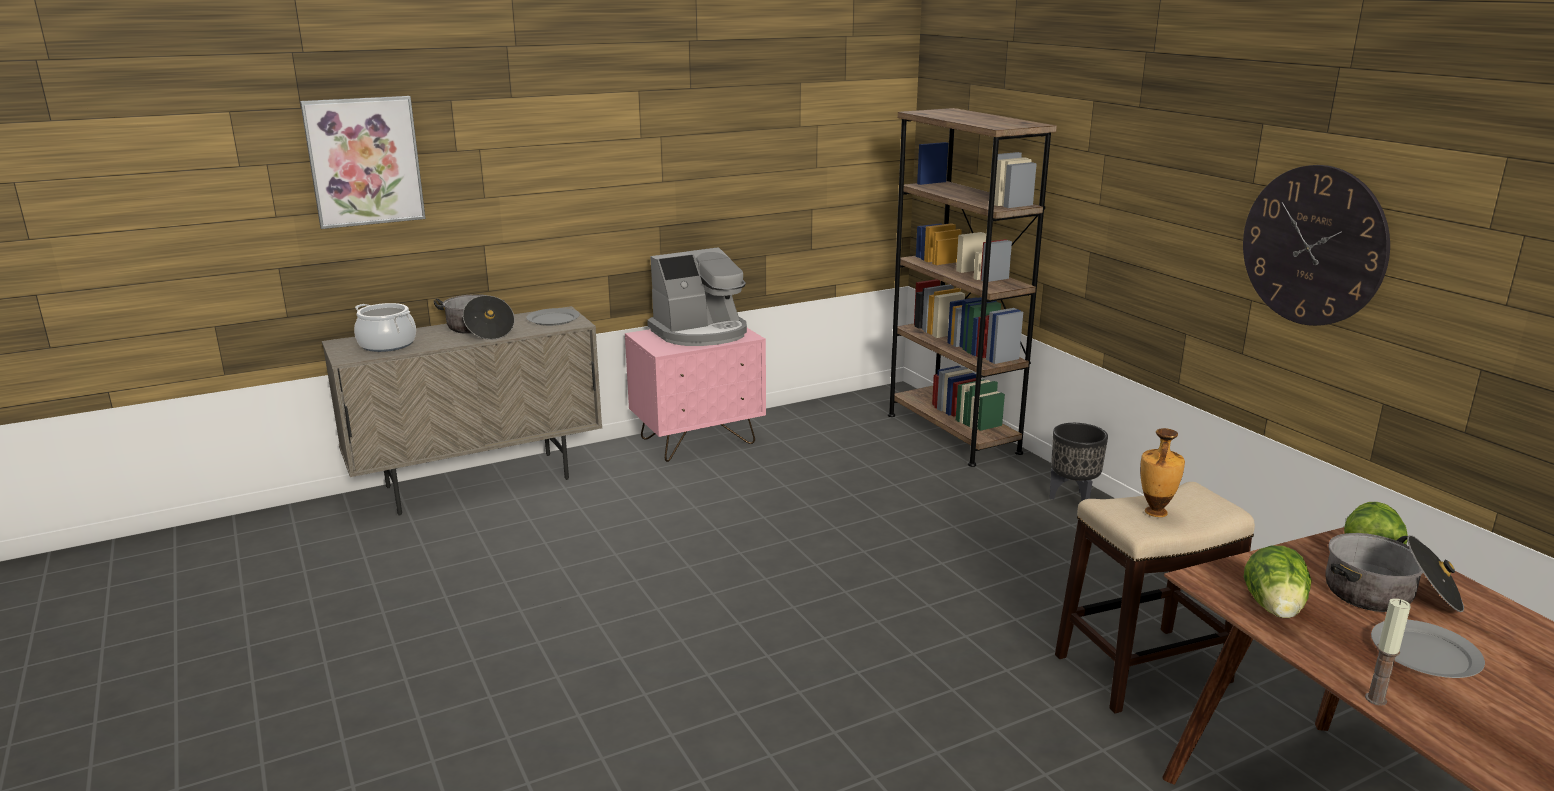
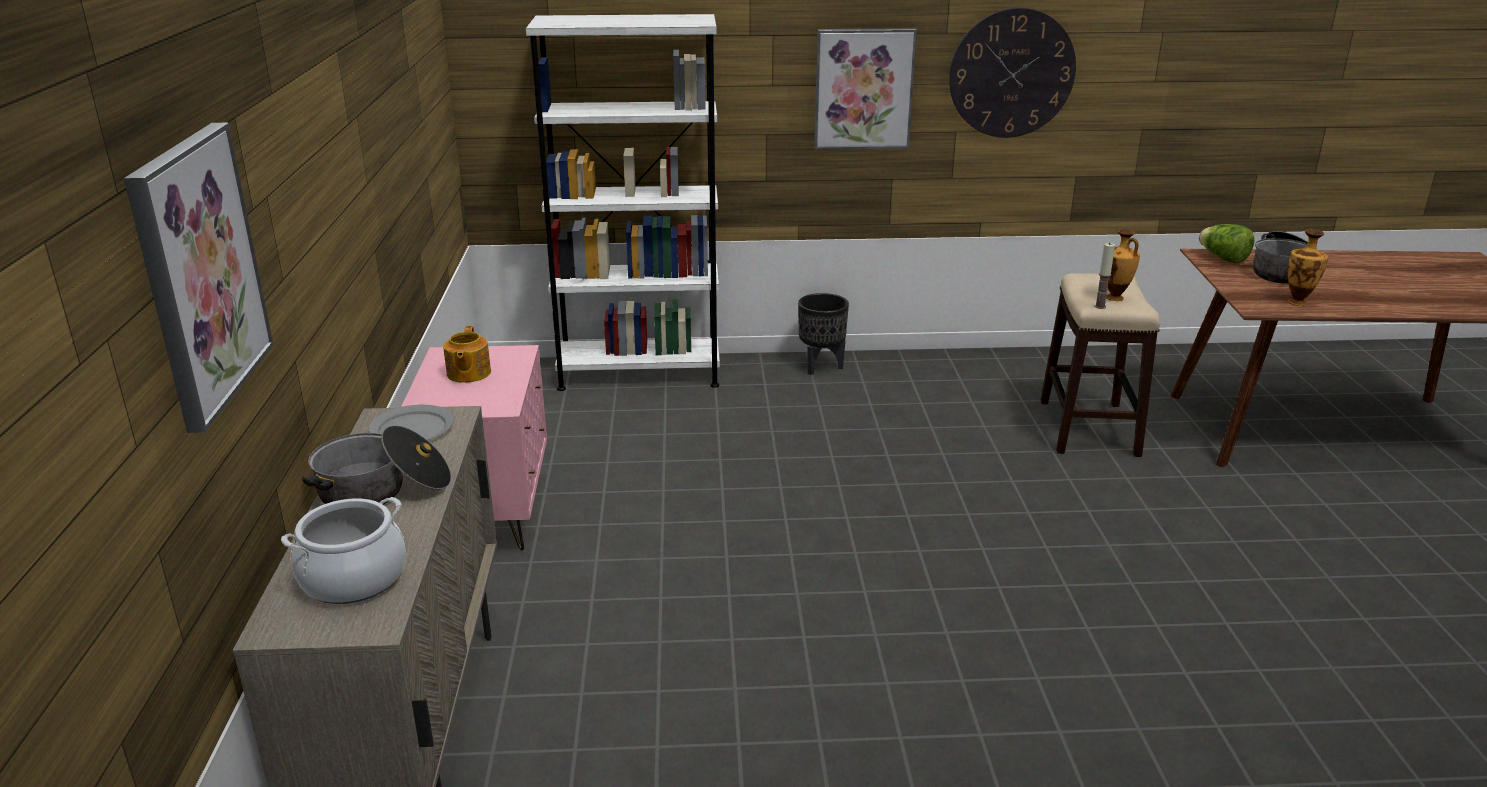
camera: 65 degrees left, 5 degrees up
coffee machine [647,247,747,346] -> teapot [443,326,491,383]
brown bookcase [888,108,1057,467] -> white bookcase [526,14,720,391]
lettuce [1244,546,1311,618] -> vase [1288,229,1328,306]
candle [1365,598,1411,706] -> candle moved to [1094,243,1115,309]
grey plate [1371,620,1485,678] -> none
none -> picture [814,28,917,150]

